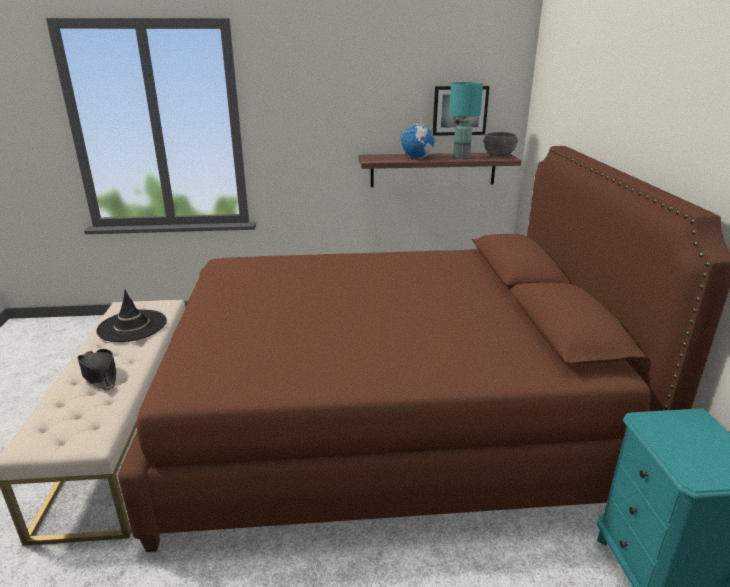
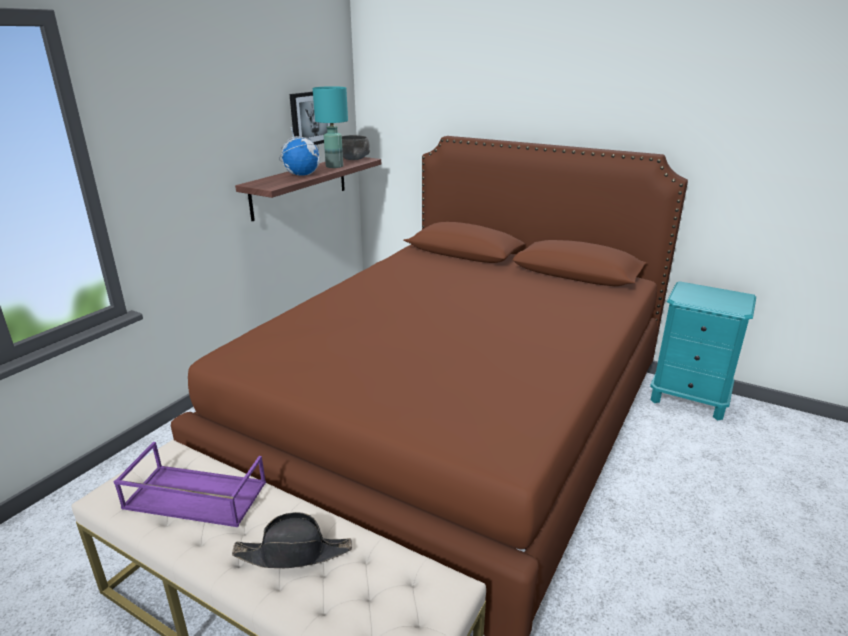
camera: 55 degrees left, 0 degrees up
black hat [96,290,167,342] -> purple tray [114,442,266,527]

